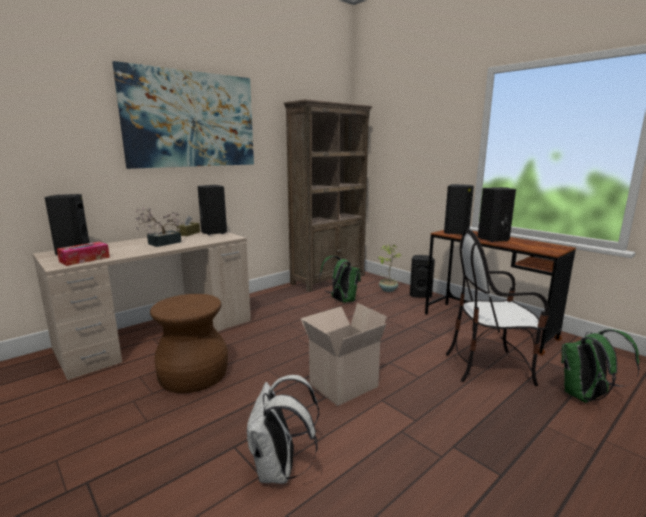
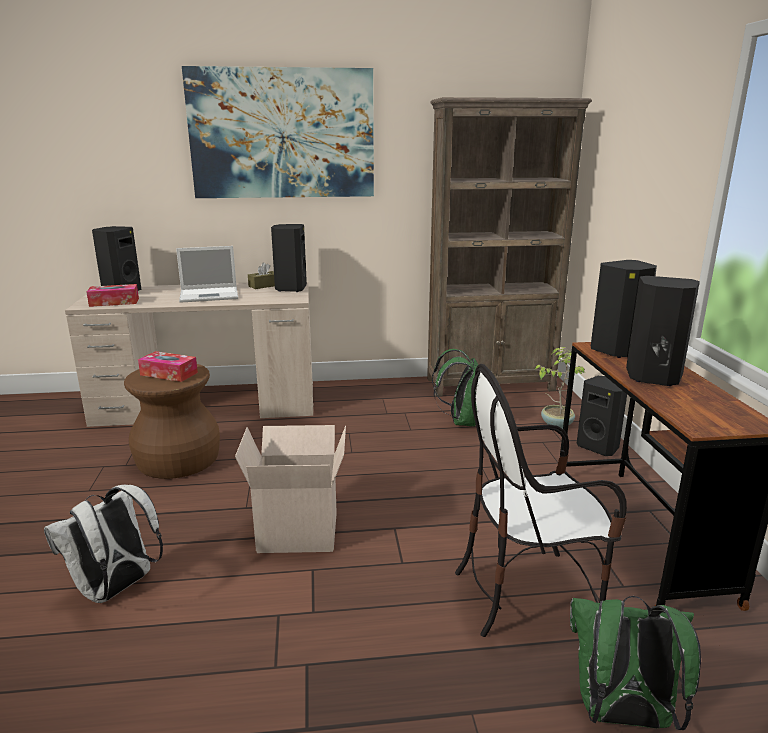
camera: 35 degrees right, 5 degrees up
potted plant [136,208,183,247] -> laptop [176,246,238,303]
chair [446,229,549,386] -> chair turned 45 degrees counterclockwise [455,364,627,637]
none -> tissue box [138,351,198,382]

